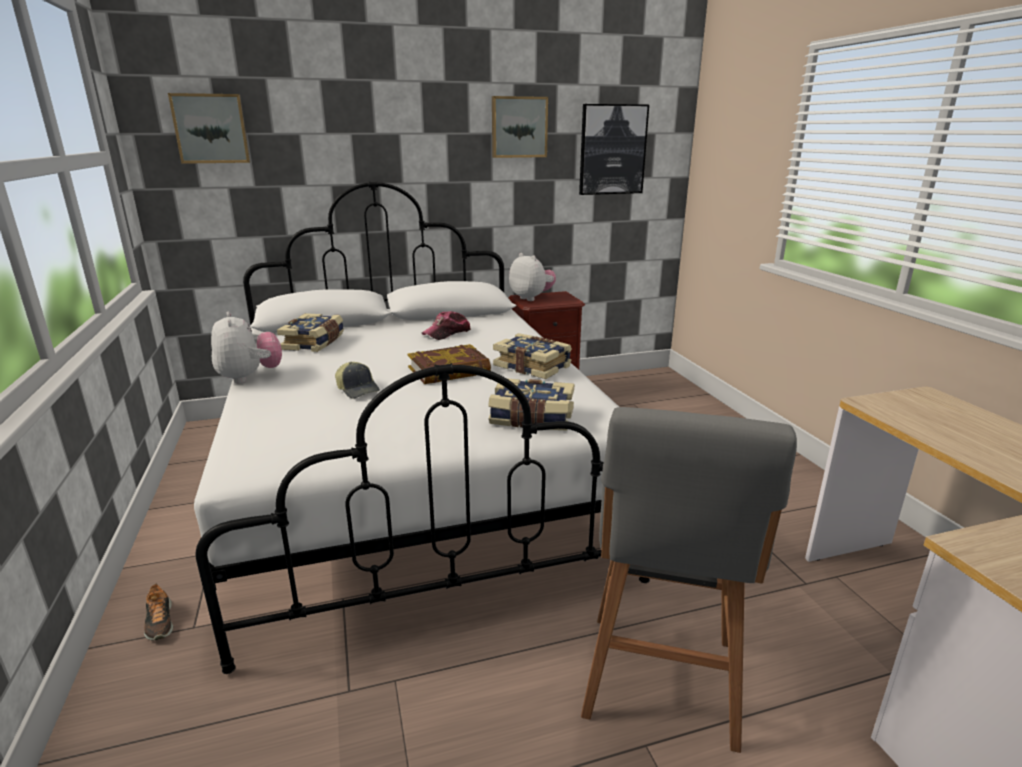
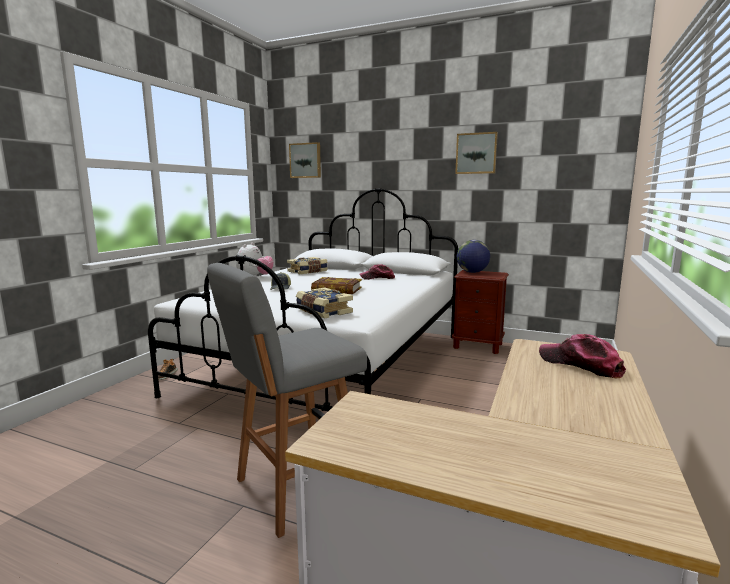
camera: 40 degrees right, 10 degrees down
book [493,333,572,379] -> none
plush toy [509,253,556,301] -> globe [457,240,490,273]
picture [579,104,649,195] -> none
none -> cap [539,334,626,379]

